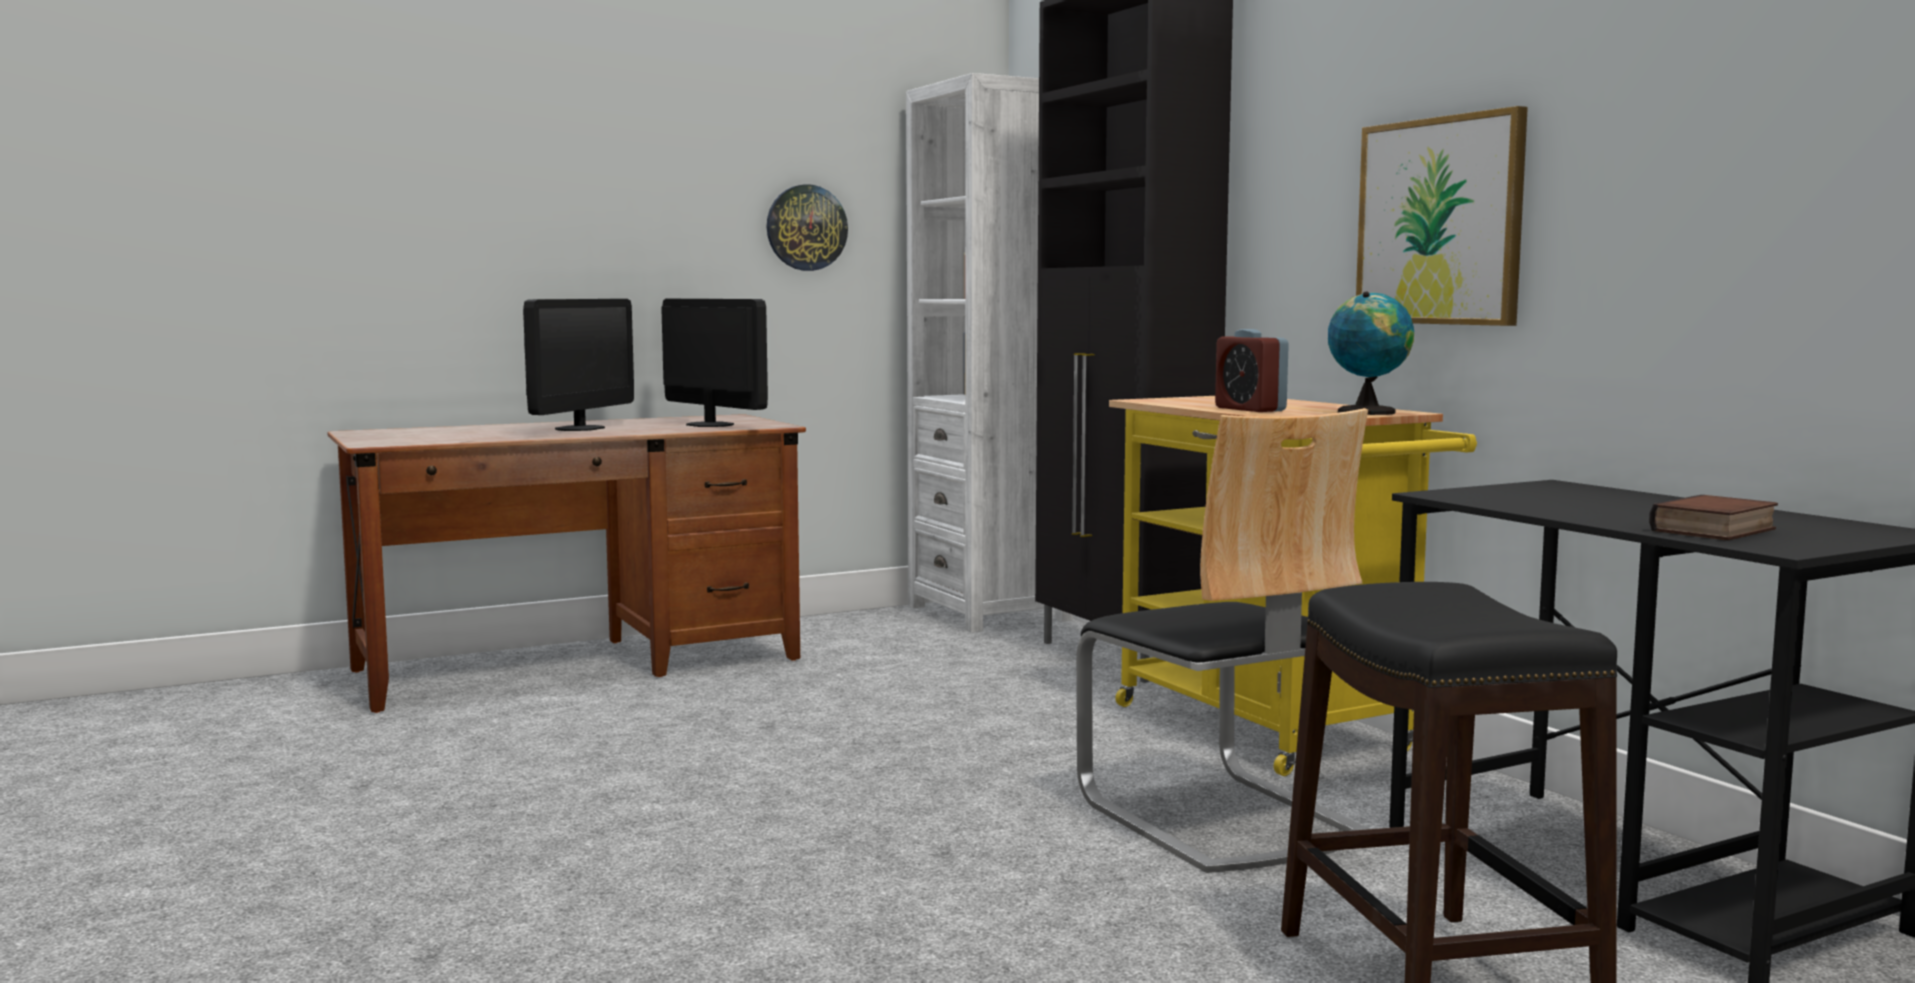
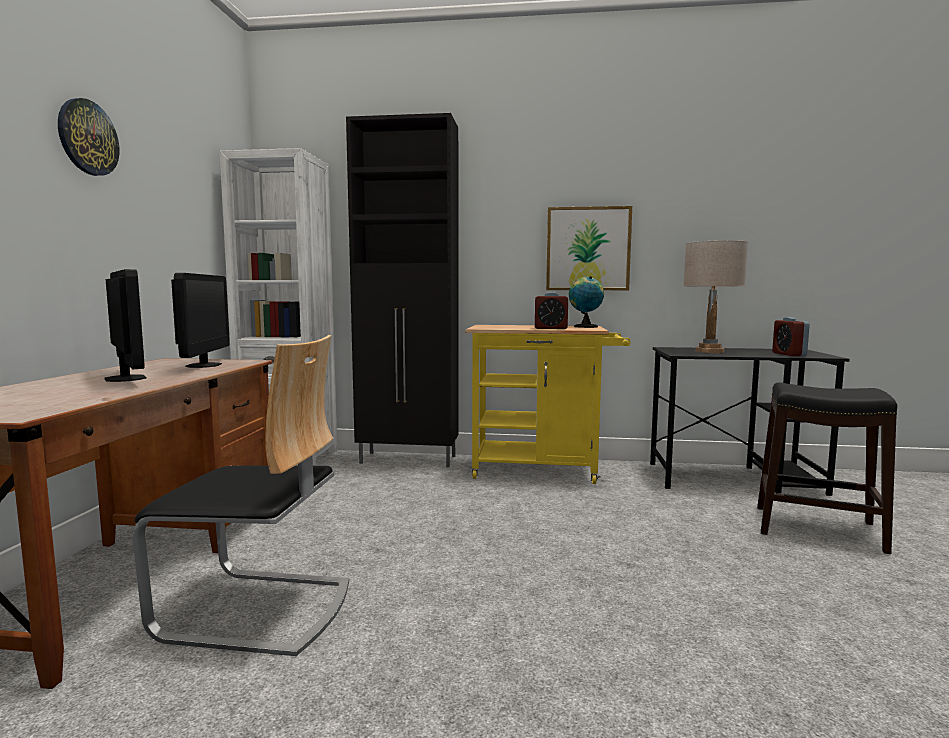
camera: 55 degrees left, 0 degrees up
monitor [661,299,768,427] -> monitor turned 90 degrees clockwise [171,273,230,368]
wall clock [767,184,848,271] -> wall clock moved to [58,98,119,176]
chair [1076,408,1369,873] -> chair moved to [133,335,349,656]
book [1649,495,1778,541] -> alarm clock [772,317,810,356]
none -> beige table lamp [684,240,748,353]

